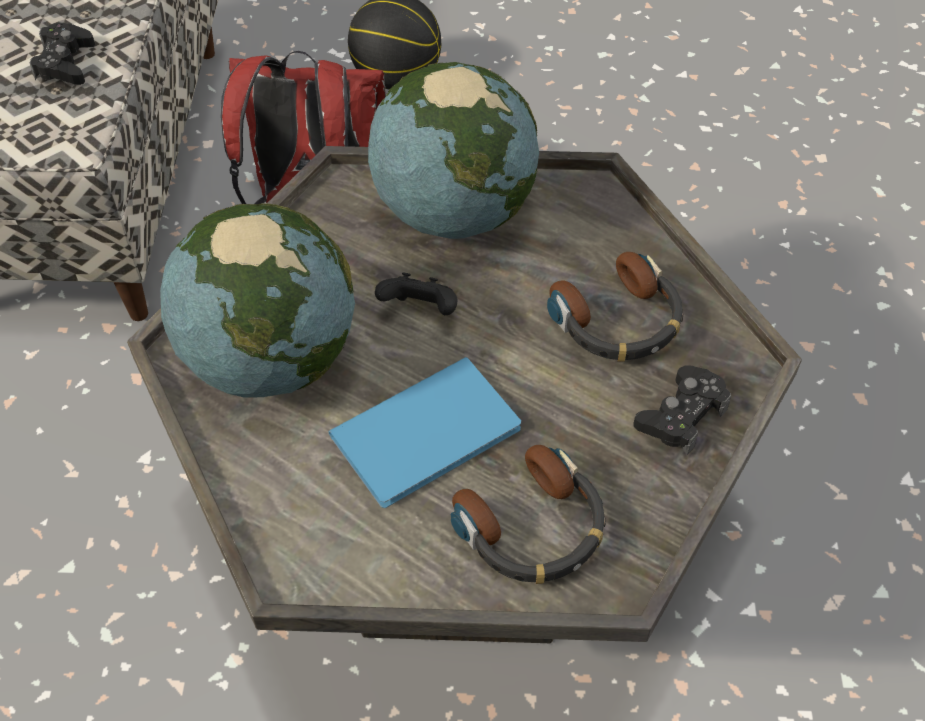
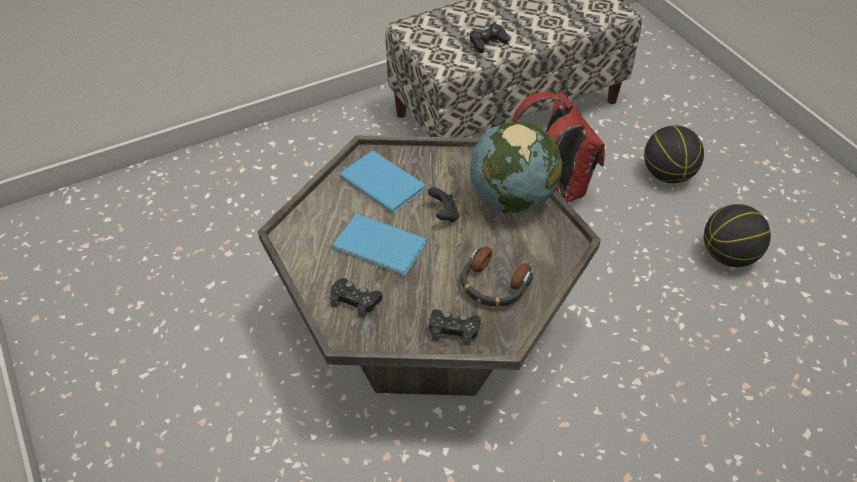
camera: 60 degrees right, 5 degrees down
globe [160,203,355,398] -> blue book [339,151,425,213]
headphones [451,445,606,584] -> black game controller [330,278,382,318]
none -> basketball [704,204,771,267]

